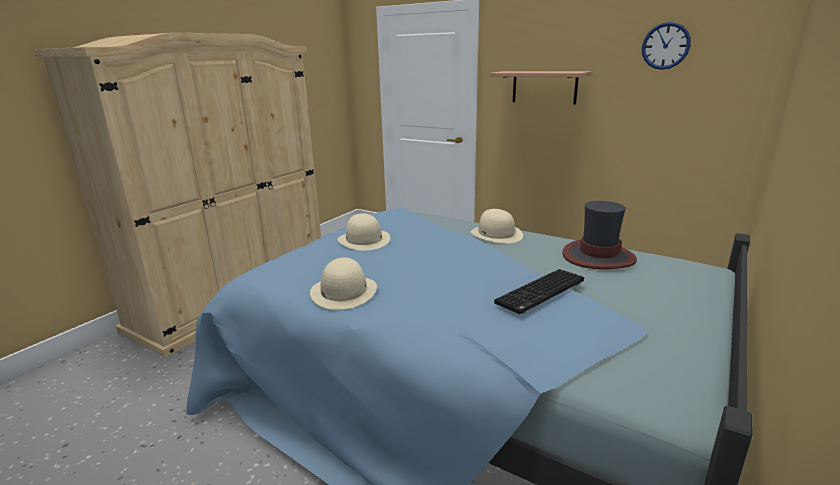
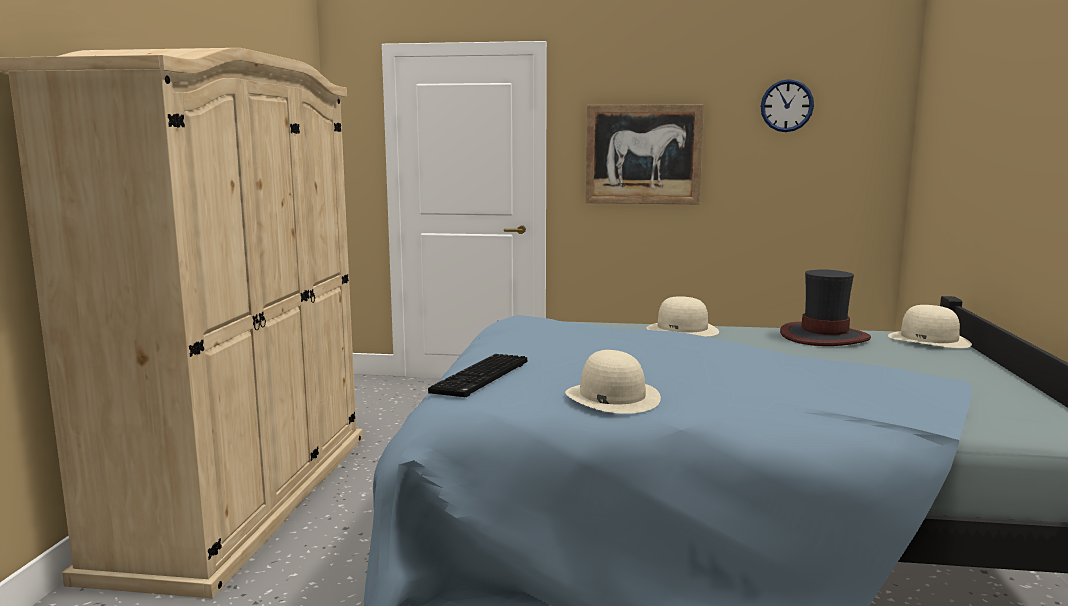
camera: 25 degrees left, 10 degrees down
beige hat [338,213,390,250] -> beige hat moved to [888,305,972,348]
shelf [489,71,591,104] -> picture [585,104,704,205]
keyboard [494,269,584,314] -> keyboard moved to [428,354,527,397]

